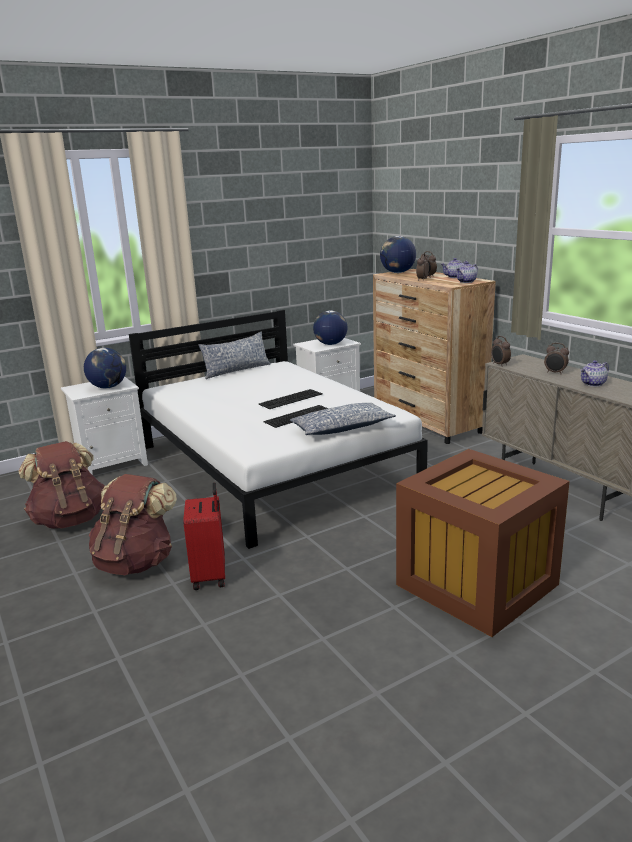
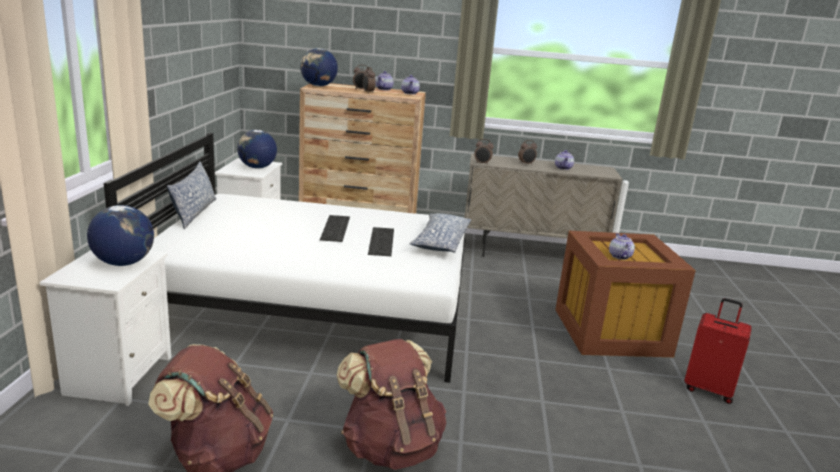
camera: 55 degrees left, 0 degrees up
red suitcase [183,482,225,590] -> red suitcase moved to [684,298,751,404]
none -> teapot [609,233,635,260]

